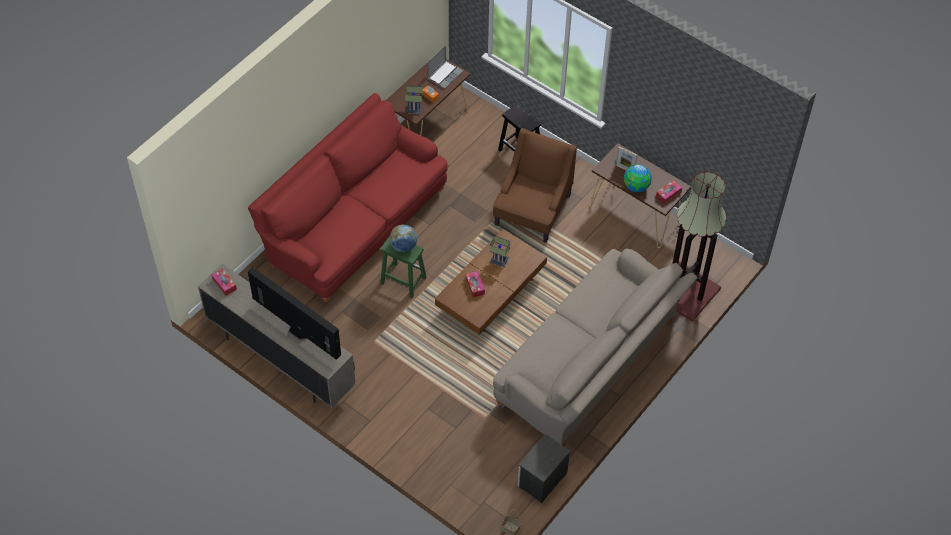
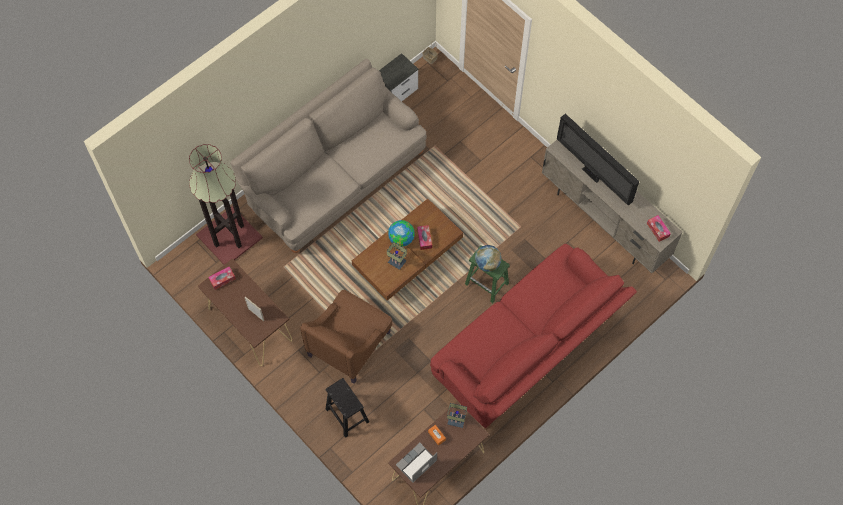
camera: 170 degrees left, 10 degrees up
globe [624,164,652,192] -> globe moved to [388,220,415,247]

